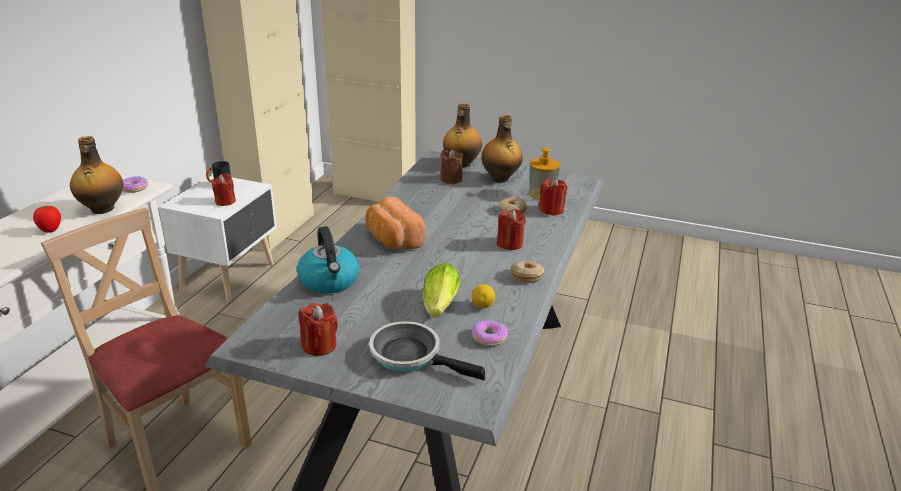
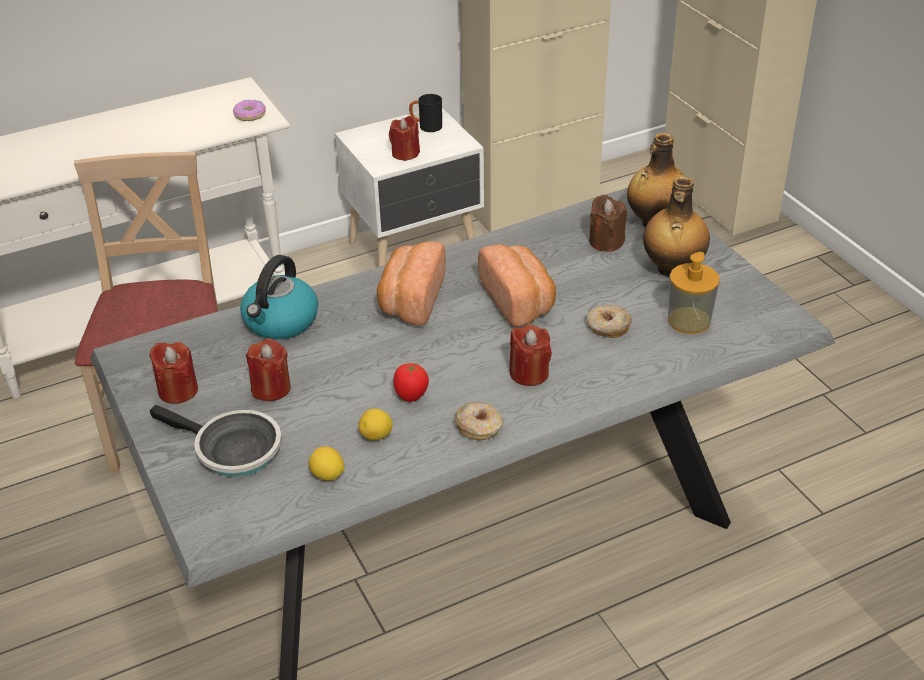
camera: 45 degrees right, 10 degrees up
tomato [33,206,61,233] -> tomato moved to [393,363,429,402]
bottle [70,136,123,214] -> none
frying pan [369,321,485,380] -> frying pan turned 135 degrees clockwise [150,405,282,477]
lettuce [423,263,461,318] -> none
donut [472,320,508,346] -> lemon [309,446,344,481]
red candle [539,178,568,216] -> red candle moved to [246,338,291,401]
none -> bread [478,244,556,327]

